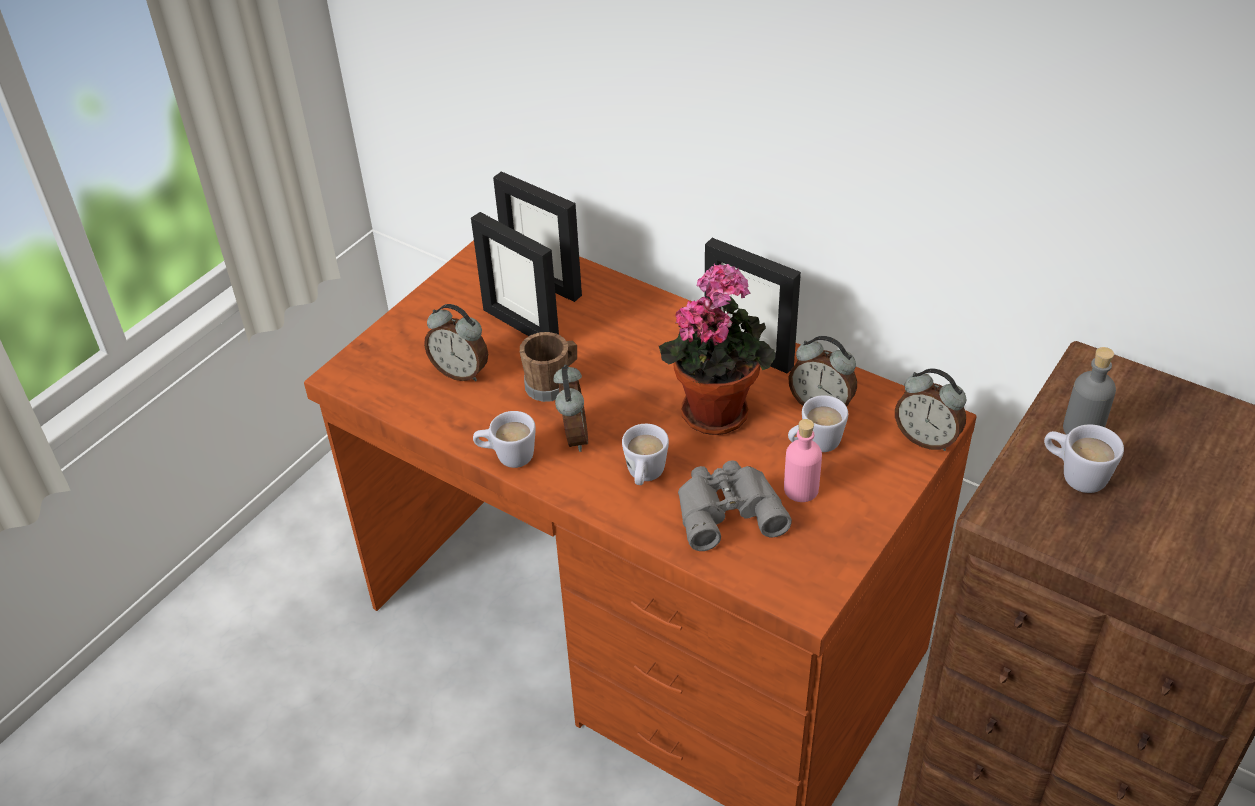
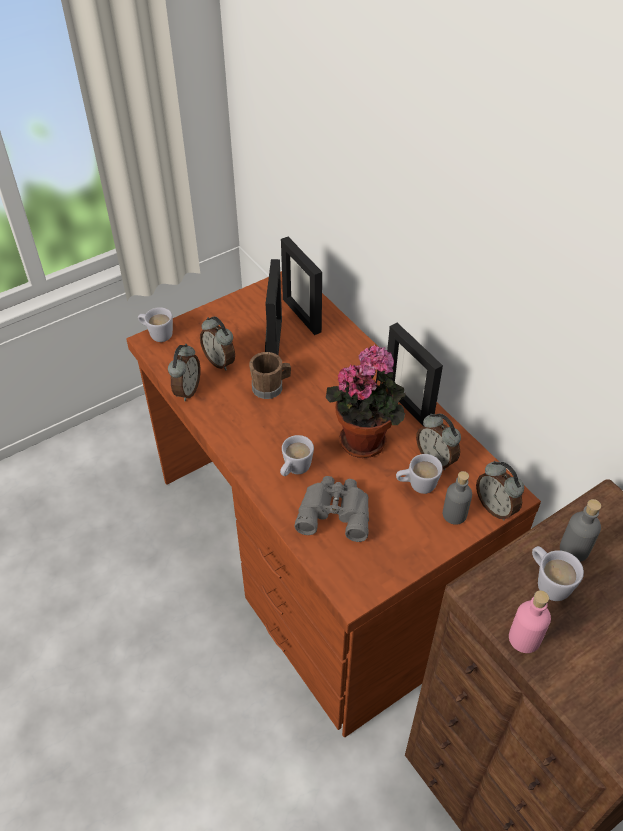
camera: 20 degrees right, 5 degrees up
picture frame [471,212,559,336] -> picture frame turned 150 degrees counterclockwise [265,259,282,355]
white mug [473,411,536,468] -> white mug moved to [138,307,173,342]
alarm clock [553,364,588,452] -> alarm clock moved to [168,344,201,401]
pink bottle [784,419,822,502] -> pink bottle moved to [509,590,551,653]
none -> grey bottle [443,471,472,525]

